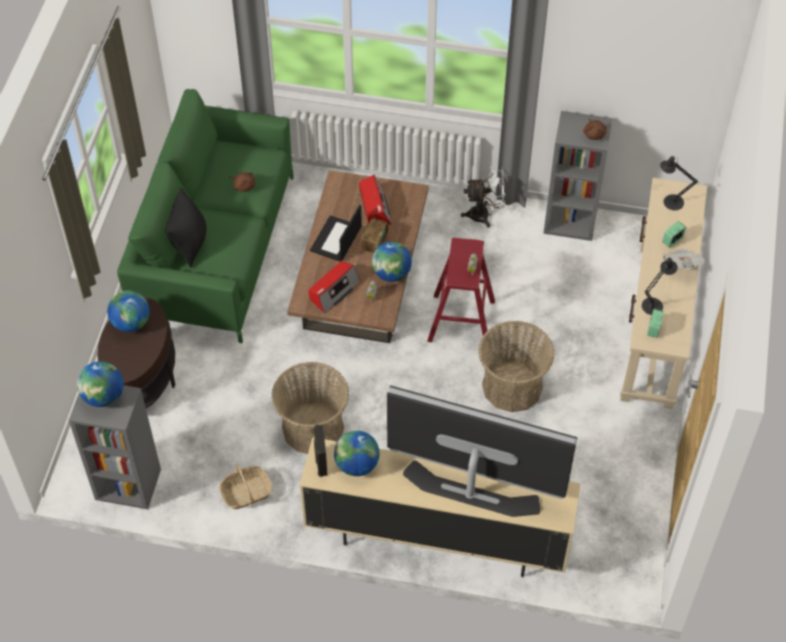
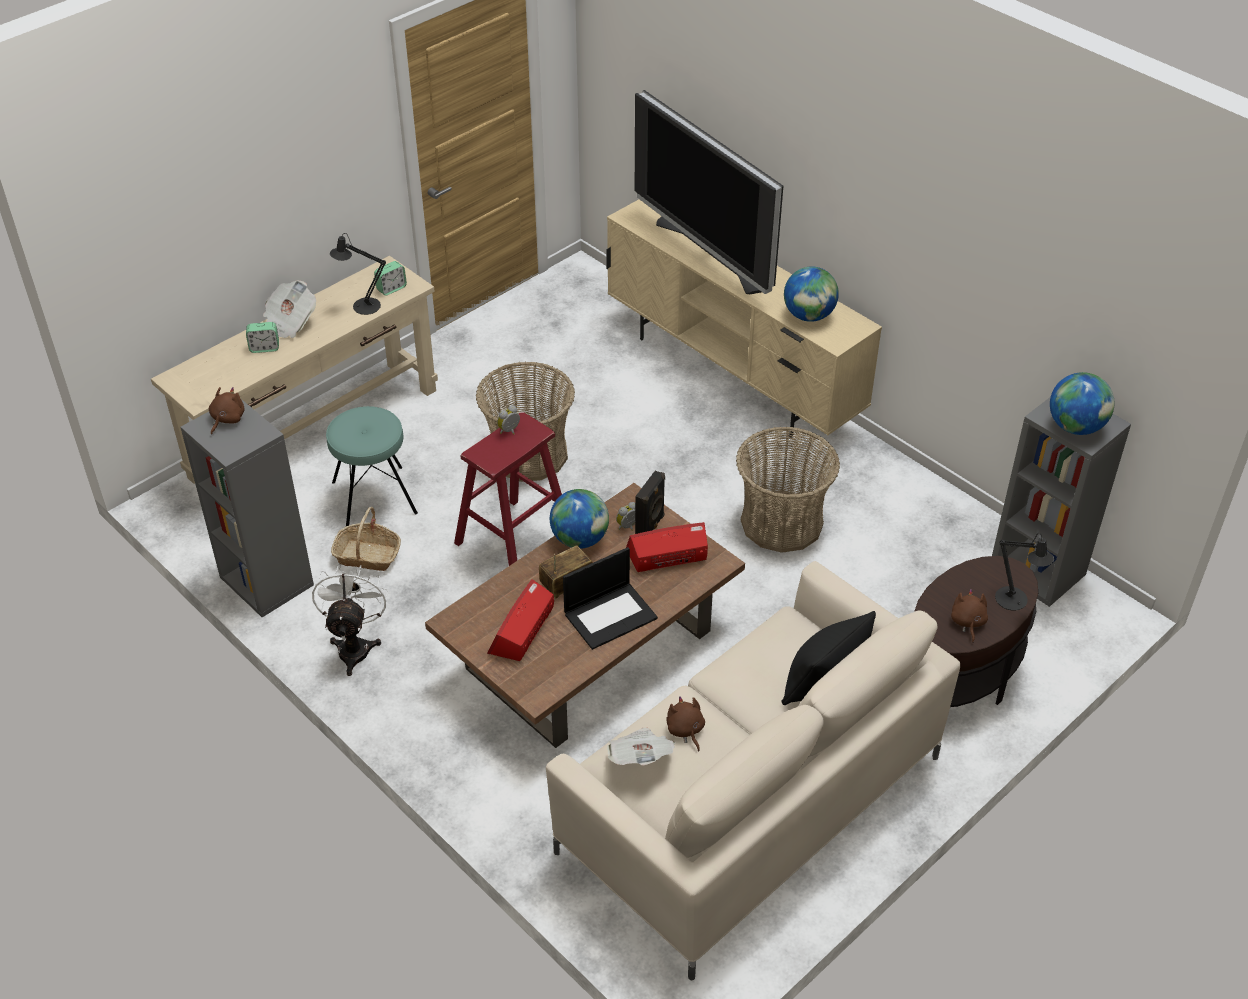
camera: 145 degrees left, 10 degrees down
globe [107,291,149,332] -> brown plush toy [951,589,988,642]
green sofa [117,89,294,343] -> beige sofa [546,561,960,980]
basket [219,464,273,509] -> basket moved to [331,507,401,571]
black speaker [314,425,328,477] -> black speaker moved to [635,471,665,534]
white fan [461,167,505,228] -> white fan turned 60 degrees clockwise [312,563,388,676]
black table lamp [660,156,698,210] -> black table lamp moved to [995,533,1054,611]
none -> turquoise stool [326,406,418,526]
none -> newspaper [607,728,675,766]

